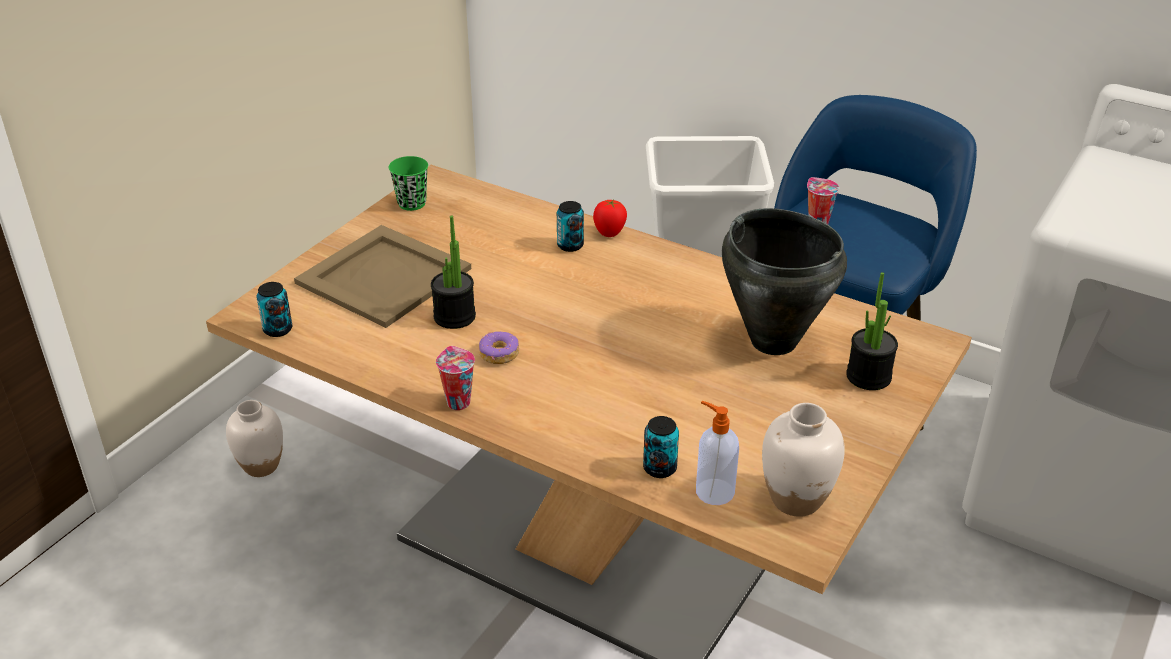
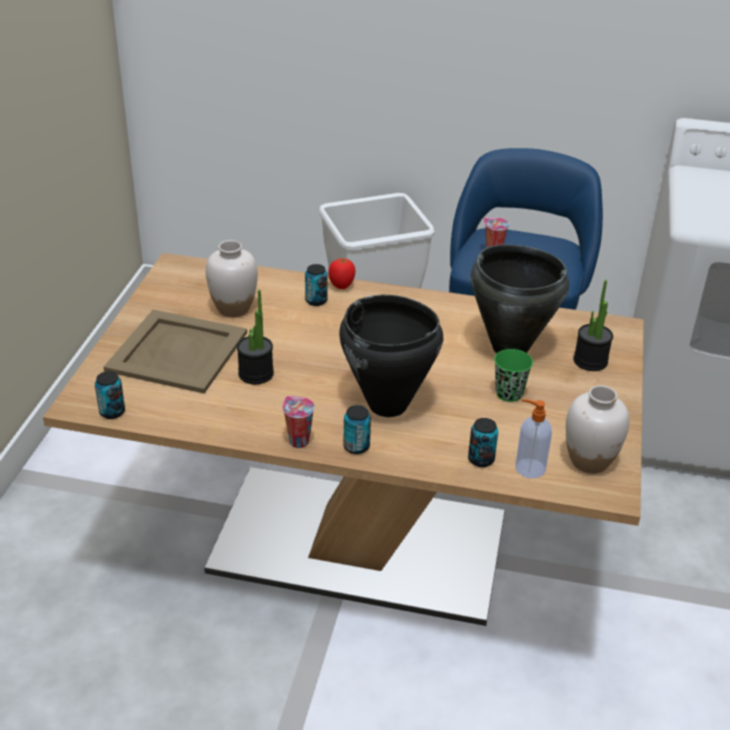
camera: 20 degrees left, 0 degrees up
white vase [226,400,283,477] -> white vase moved to [206,240,258,317]
green cup [389,156,428,211] -> green cup moved to [494,349,533,402]
donut [479,331,519,364] -> none
none -> black cooking pot [339,295,443,417]
none -> can [343,405,371,454]

